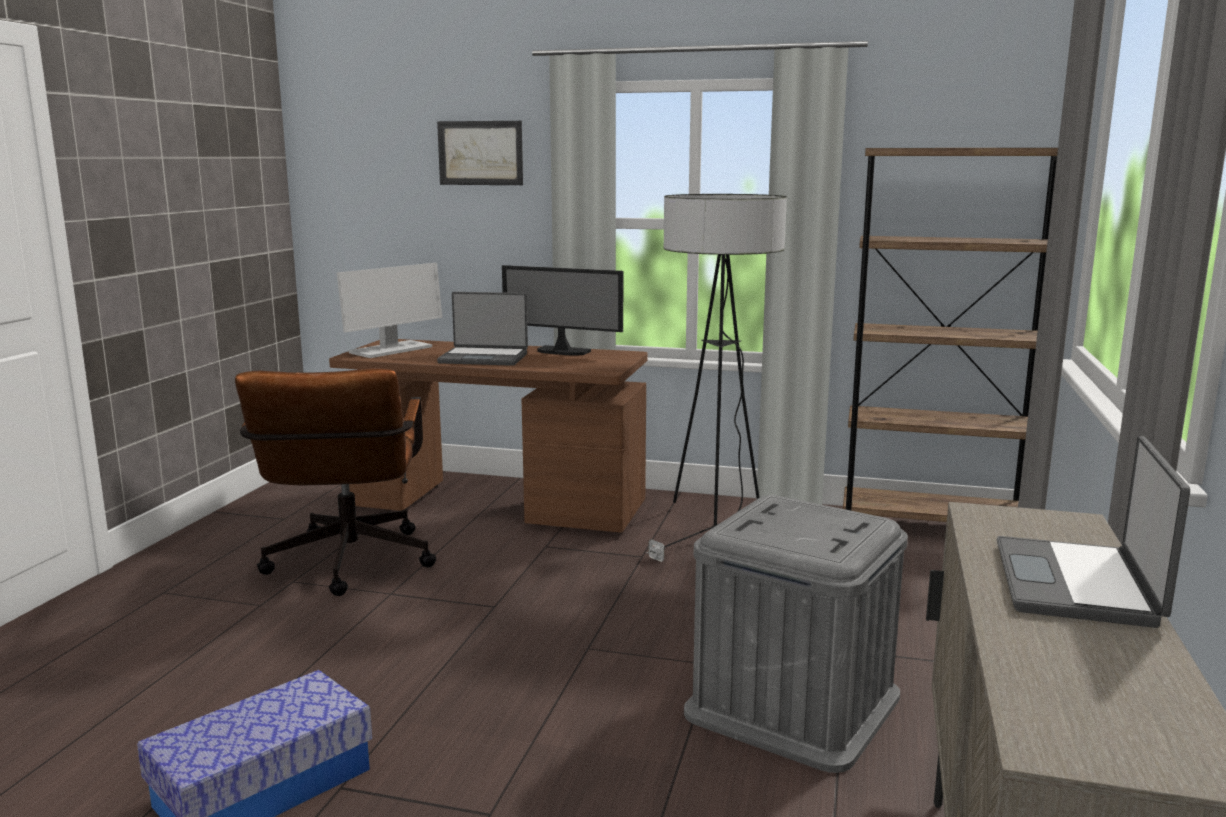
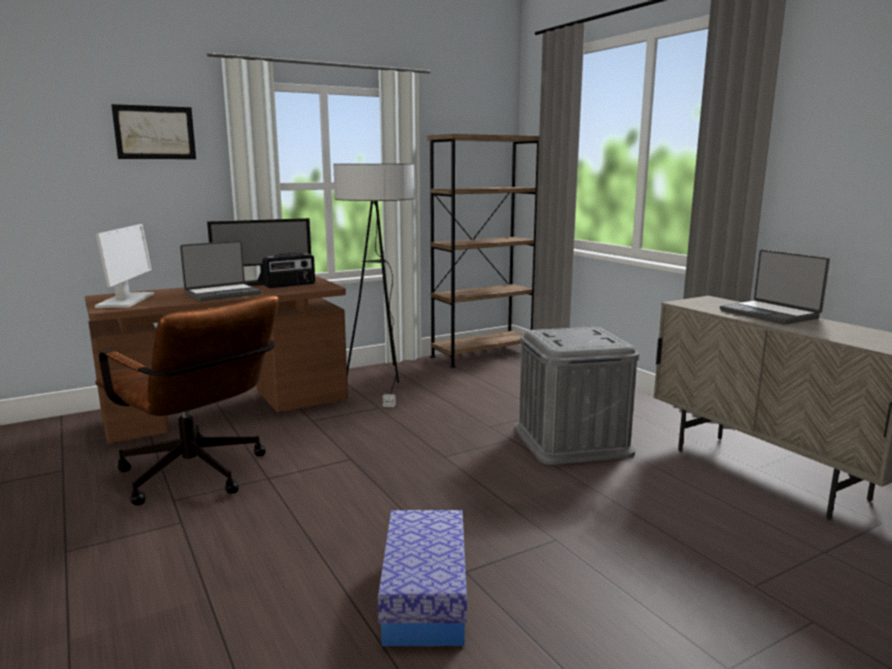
camera: 45 degrees left, 0 degrees up
none -> radio [262,253,315,288]

